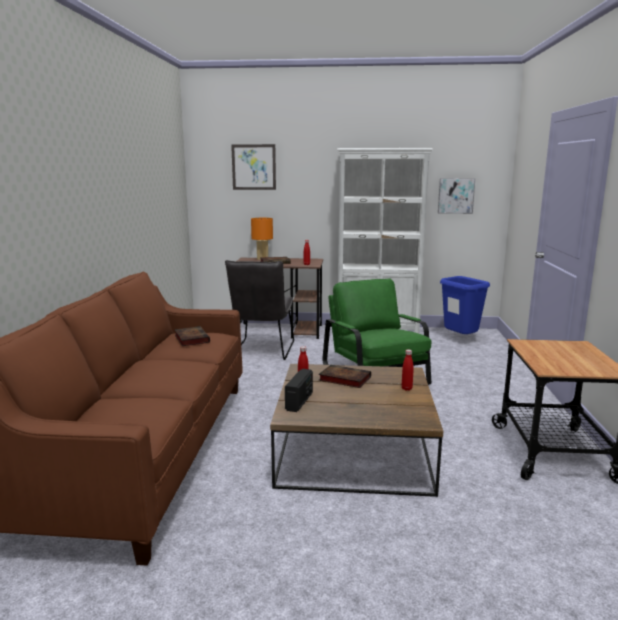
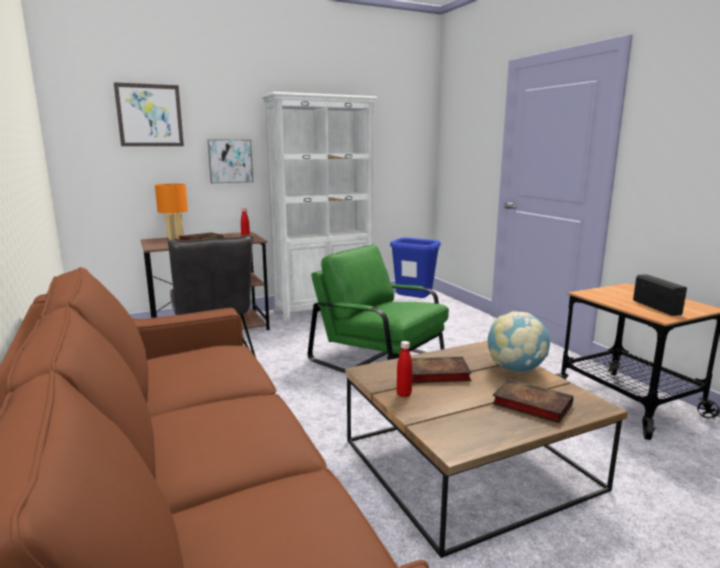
camera: 30 degrees left, 0 degrees up
book [174,326,210,346] -> book moved to [492,379,573,423]
radio [285,369,313,412] -> radio moved to [633,274,687,316]
red bottle [402,350,414,391] -> globe [488,311,550,372]
picture [438,178,475,214] -> picture moved to [208,139,253,183]

